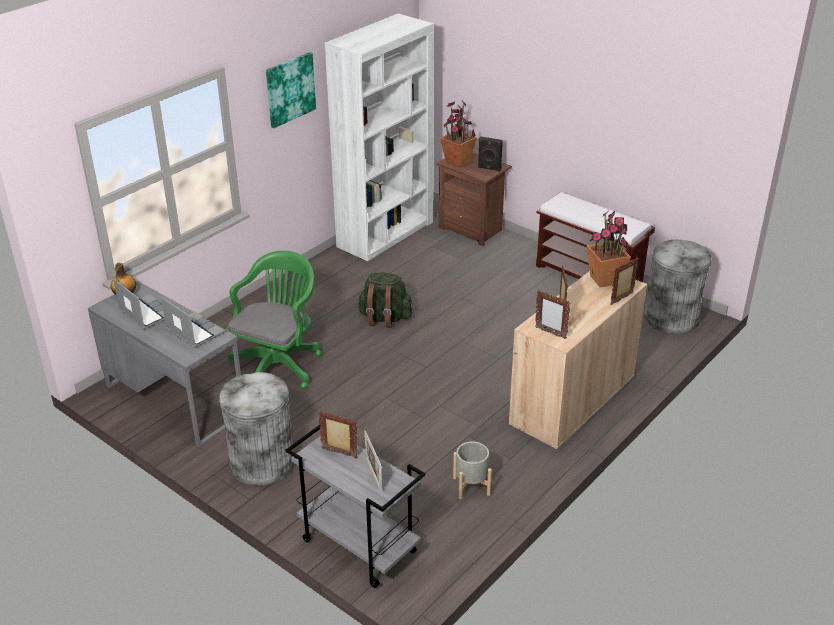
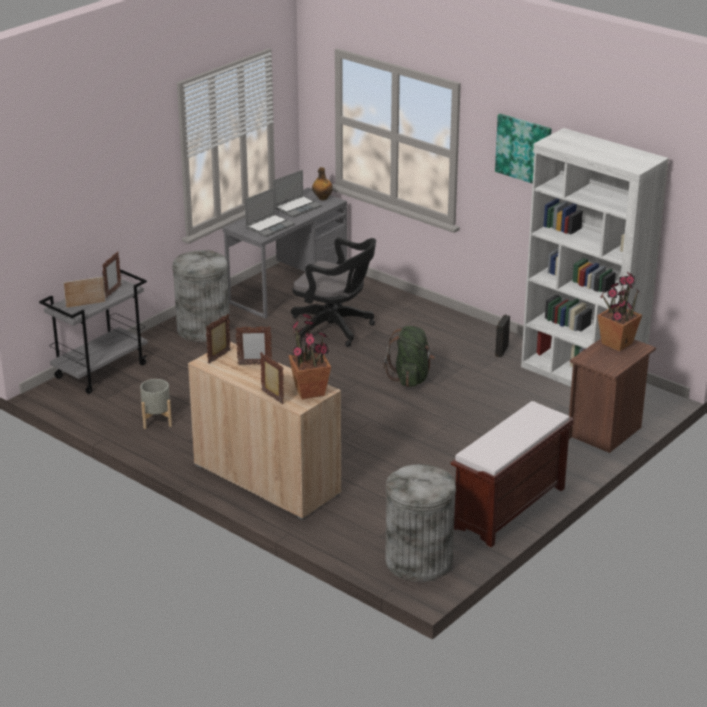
camera: 90 degrees right, 5 degrees down
green office chair [227,251,321,389] -> black office chair [291,238,376,347]
black speaker [478,137,503,171] -> black speaker moved to [495,314,510,357]

